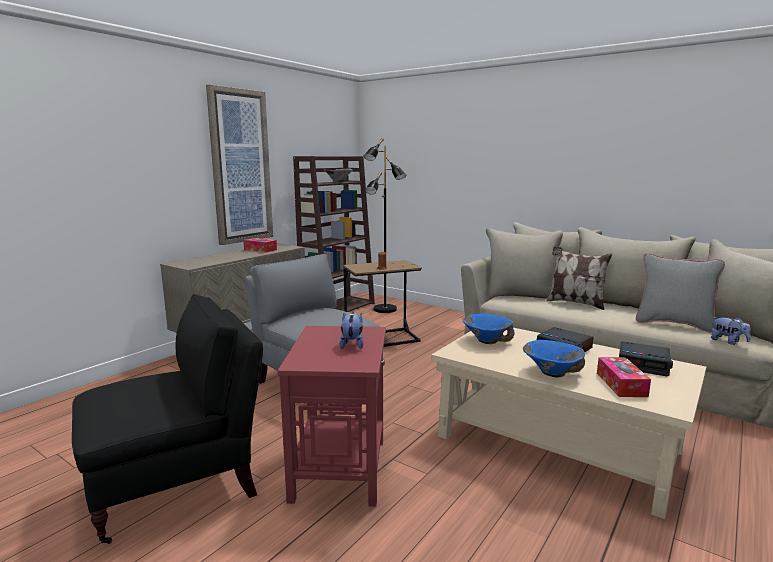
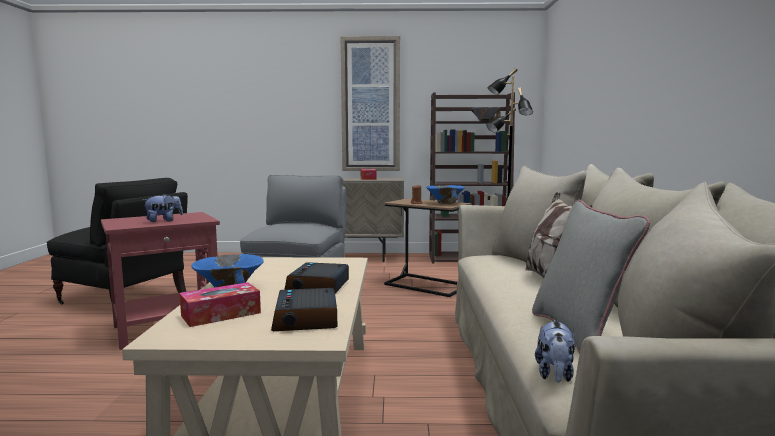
camera: 55 degrees right, 5 degrees down
blue bowl [462,313,515,344] -> blue bowl moved to [426,185,465,204]

